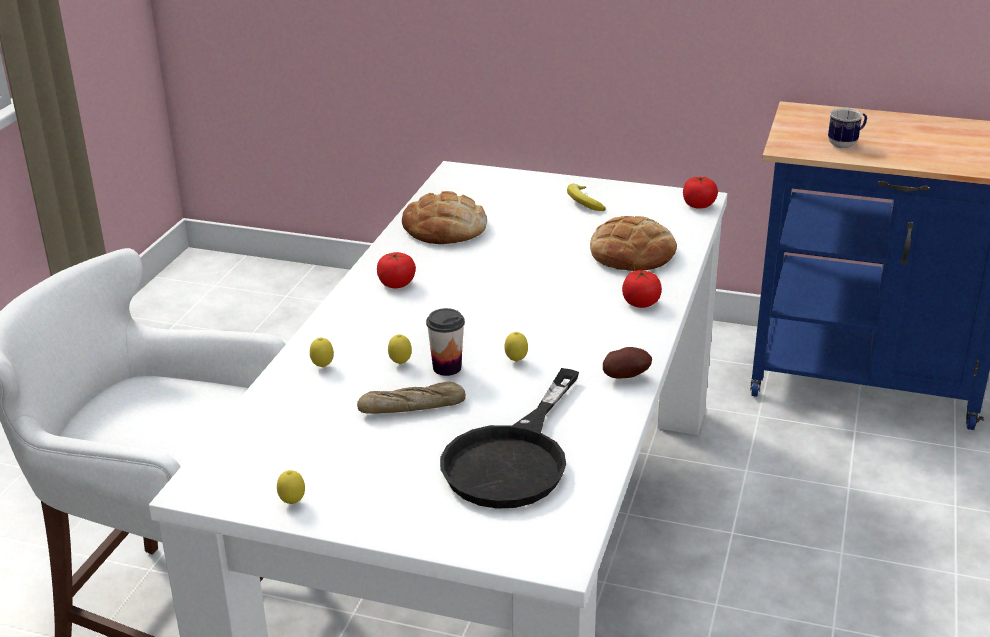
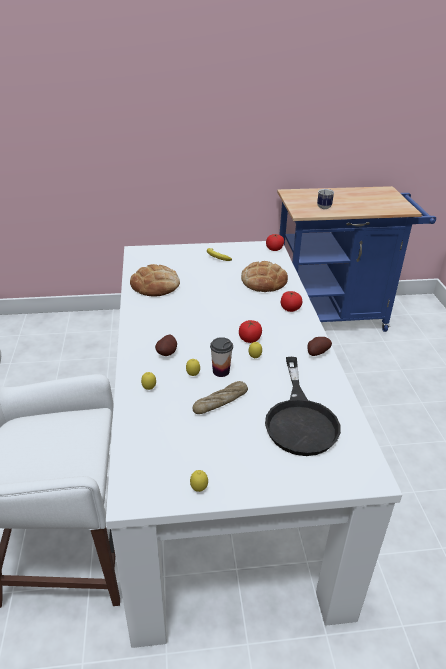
camera: 25 degrees left, 5 degrees up
tomato [377,252,416,288] -> tomato moved to [239,320,262,343]
none -> potato [155,335,177,356]

